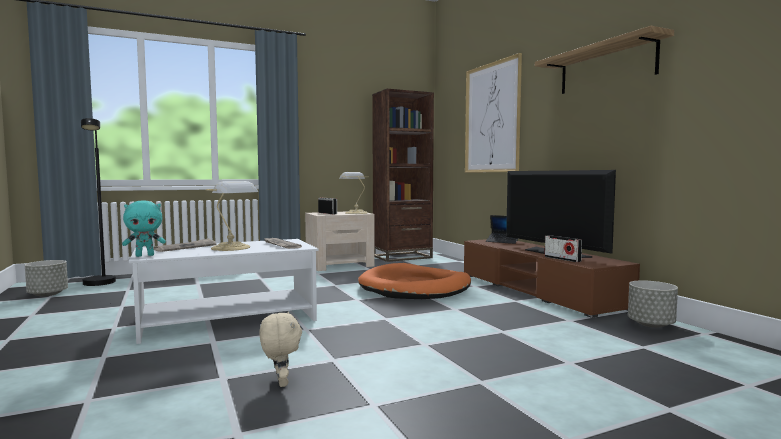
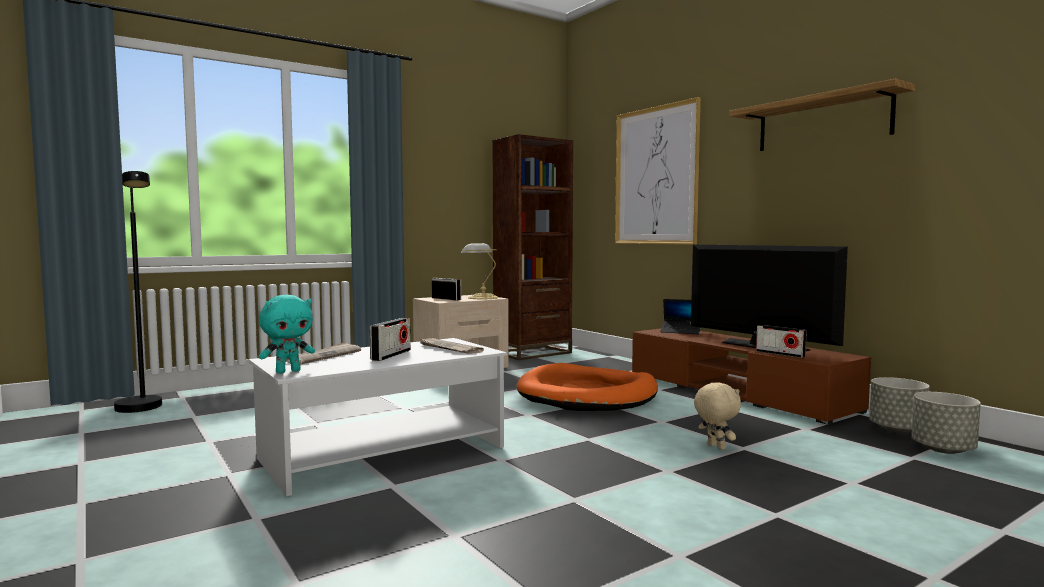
camera: 10 degrees left, 0 degrees up
grey planter [25,260,68,296] -> grey planter moved to [912,392,981,454]
table lamp [206,181,258,251] -> radio [370,318,411,361]
beige plush toy [259,312,302,387] -> beige plush toy moved to [694,382,741,450]

